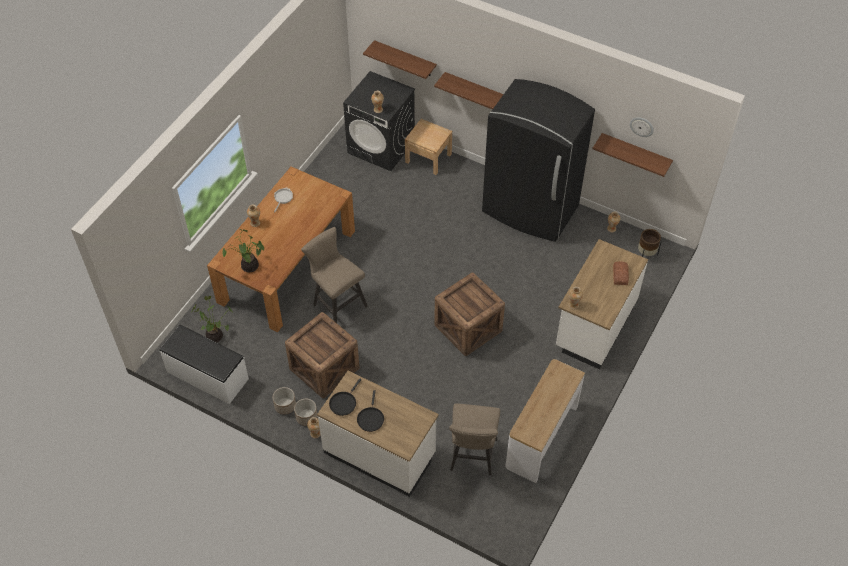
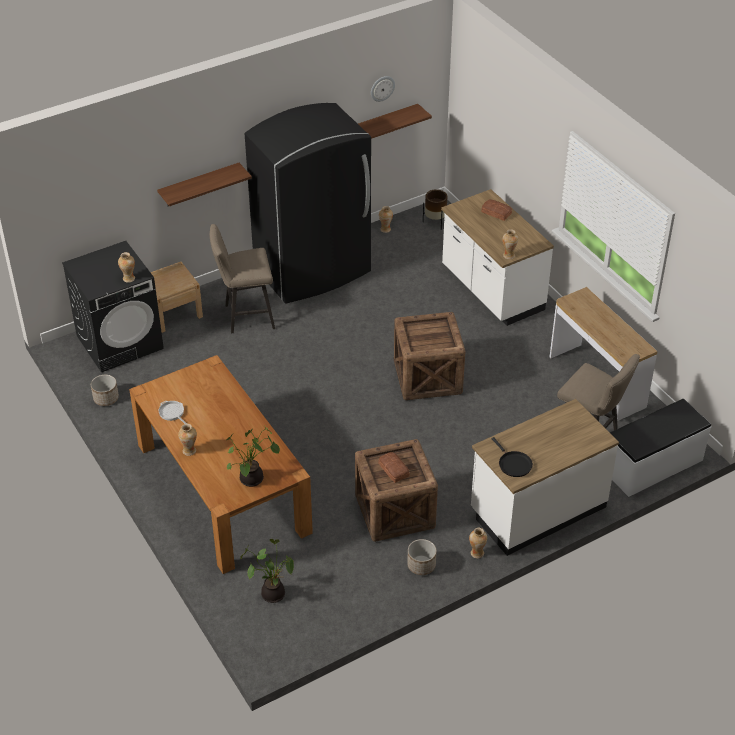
camera: 60 degrees left, 10 degrees down
white bench [160,325,249,404] -> white bench moved to [610,399,711,497]
planter [294,399,318,426] -> planter moved to [91,375,119,406]
beige stool [301,227,368,323] -> beige stool moved to [210,224,275,333]
black frying pan [357,390,384,432] -> none
shelf [363,40,437,79] -> none
none -> bread [378,452,410,483]

